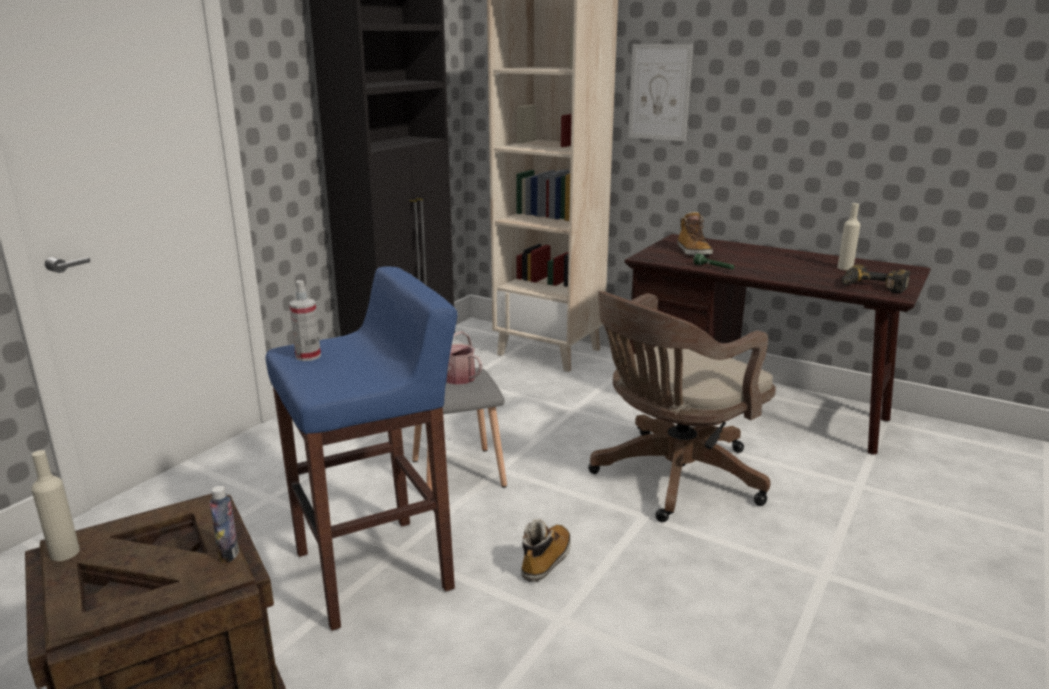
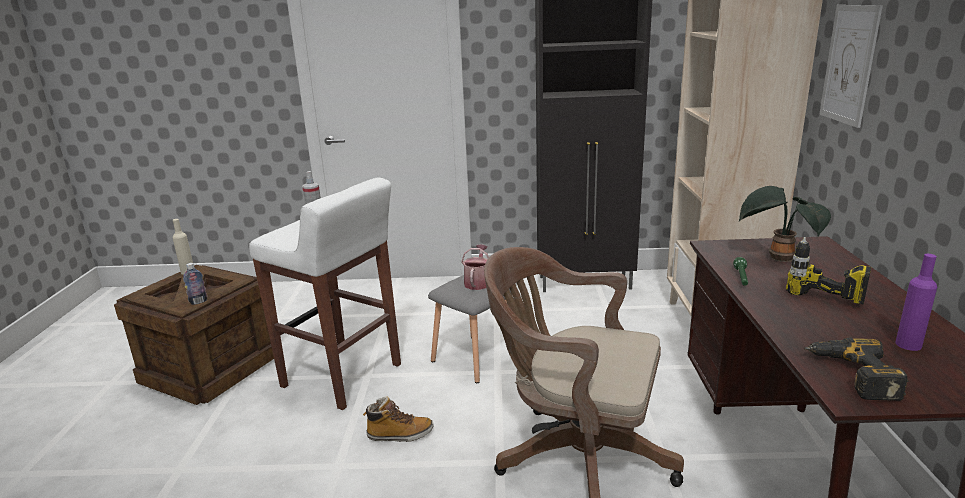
camera: 60 degrees right, 0 degrees up
blue stool [265,266,458,631] -> white stool [249,178,401,410]
boot [677,211,713,256] -> potted plant [739,186,831,262]
beige bottle [838,203,860,270] -> purple bottle [896,254,937,351]
none -> power drill [786,237,871,304]

